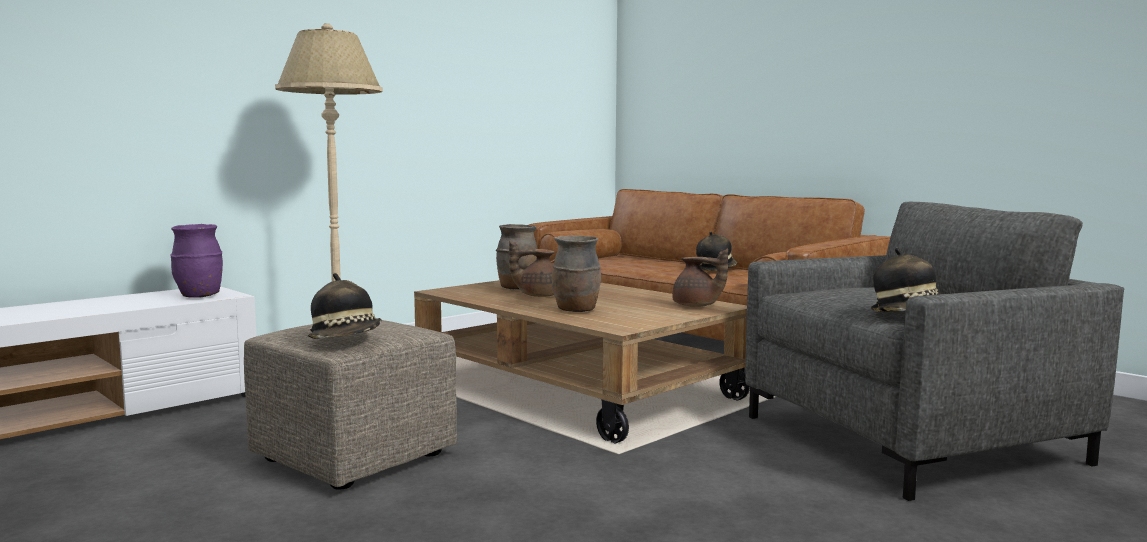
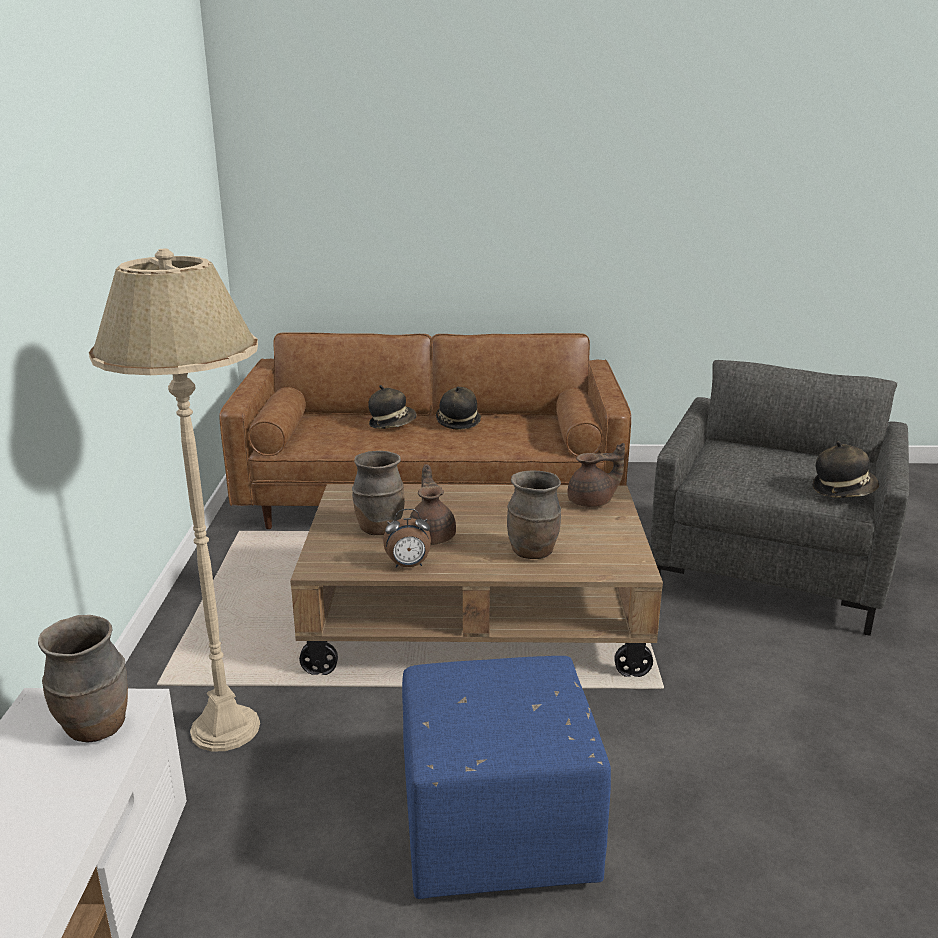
camera: 45 degrees left, 15 degrees up
purple vase [170,224,223,298] -> brown vase [38,615,128,743]
beige ottoman [244,320,457,490] -> blue ottoman [402,656,611,899]
hat [307,273,382,339] -> hat moved to [368,385,416,429]
brown teapot [509,241,555,297] -> brown teapot turned 135 degrees clockwise [410,464,456,545]
none -> alarm clock [383,509,431,568]

